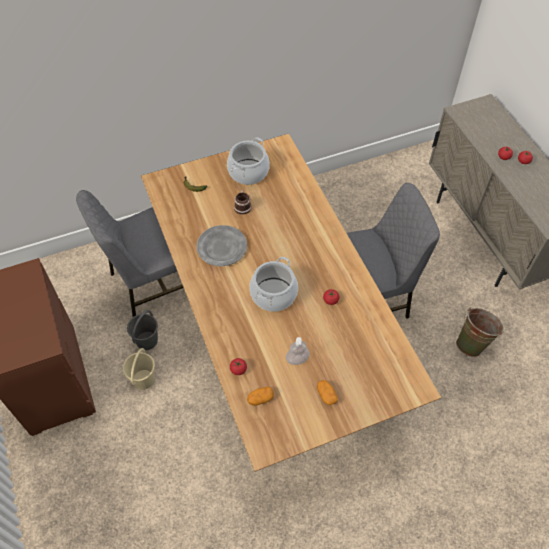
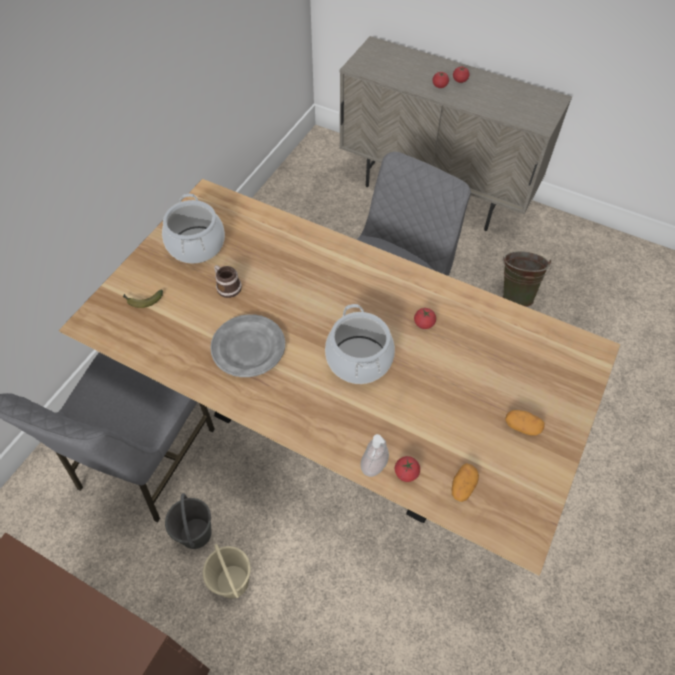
camera: 40 degrees left, 0 degrees up
soap dispenser [286,337,310,365] -> soap dispenser moved to [361,434,389,477]

